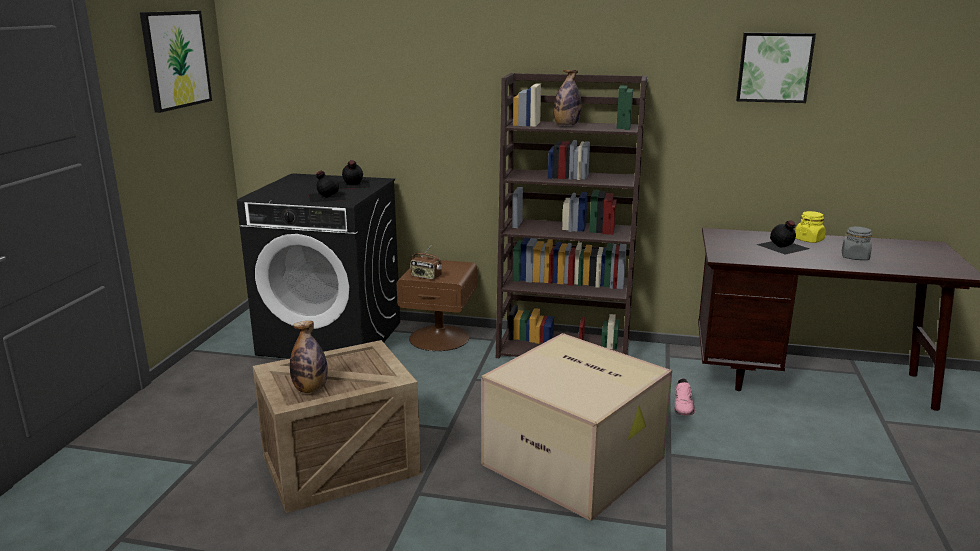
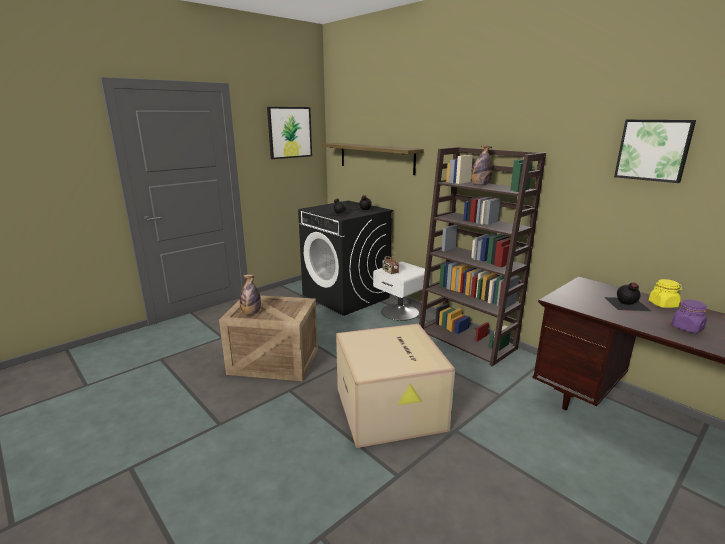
camera: 35 degrees right, 0 degrees up
brown nightstand [397,260,477,351] -> white nightstand [373,262,431,321]
pink shoe [674,378,695,416] -> none
grey jar [842,226,872,260] -> purple jar [671,300,707,333]
none -> shelf [322,143,424,175]

